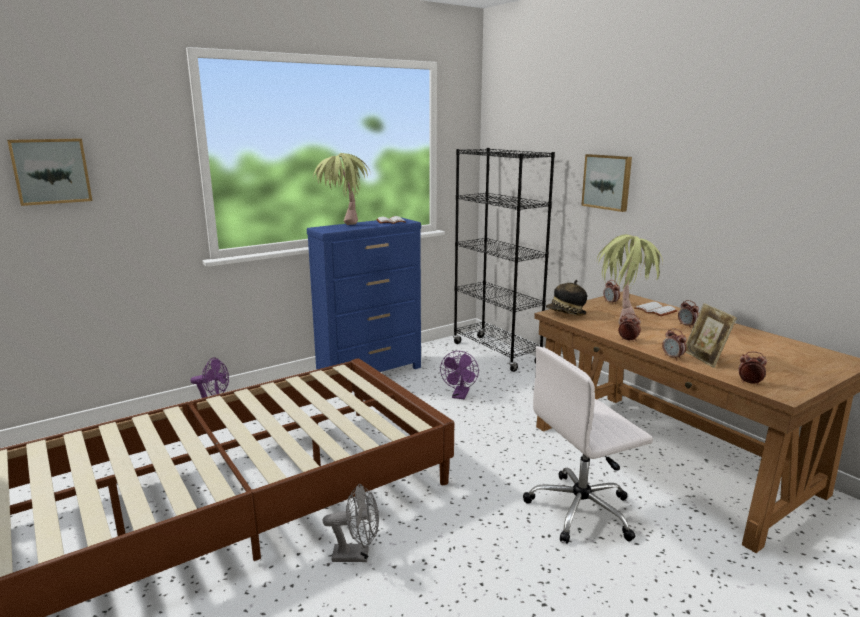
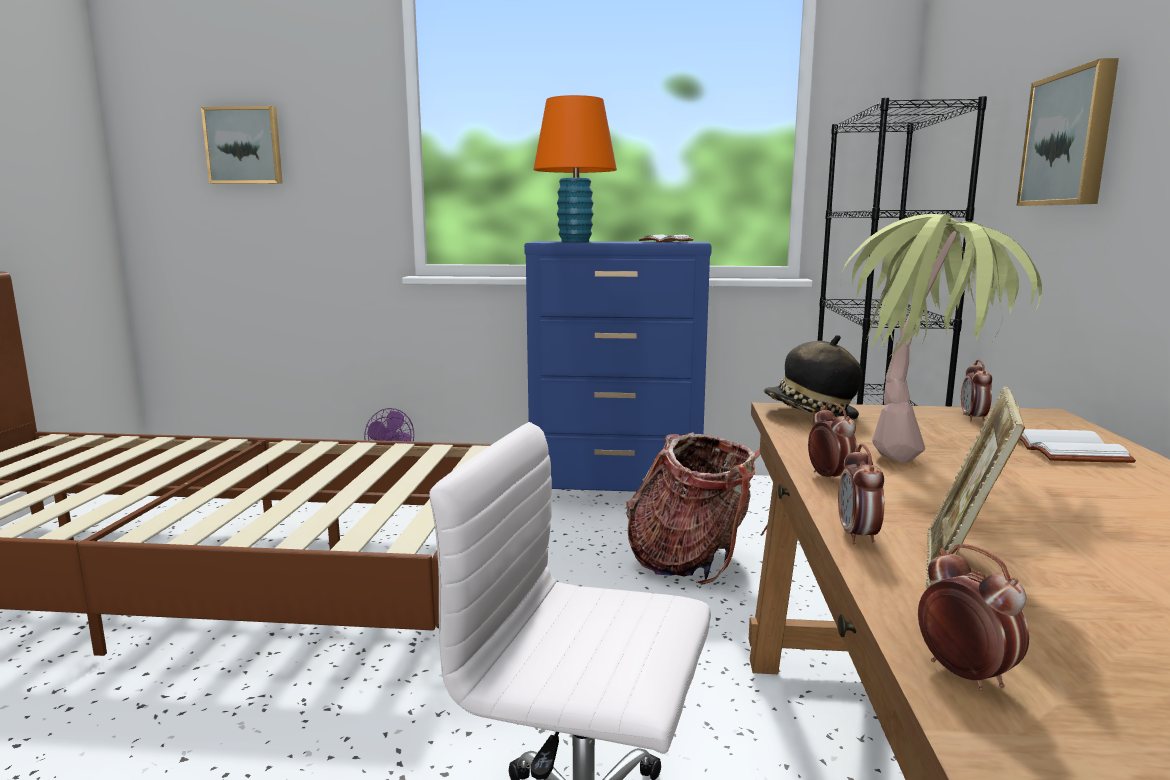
camera: 40 degrees right, 5 degrees down
potted plant [314,153,371,225] -> orange table lamp [533,95,617,242]
grey fan [323,484,379,562] -> none
purple fan [440,351,479,399] -> backpack [626,432,768,585]
alarm clock [678,300,699,328] -> none

